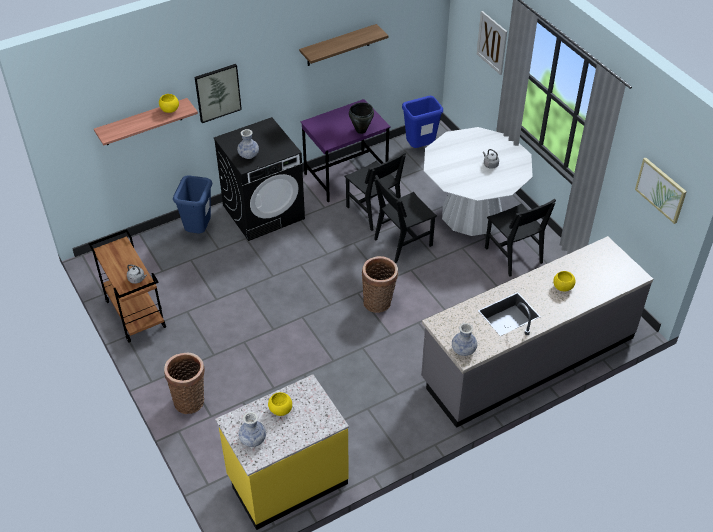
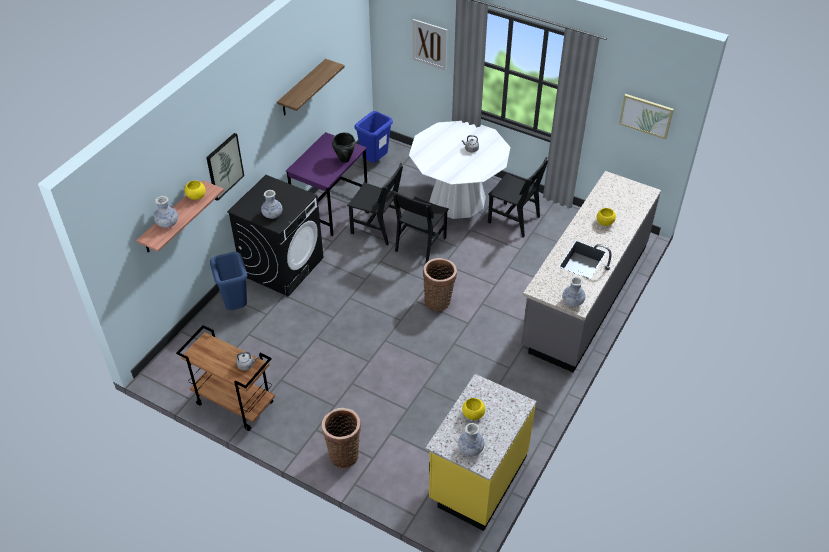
camera: 30 degrees left, 0 degrees up
none -> vase [154,196,178,228]

